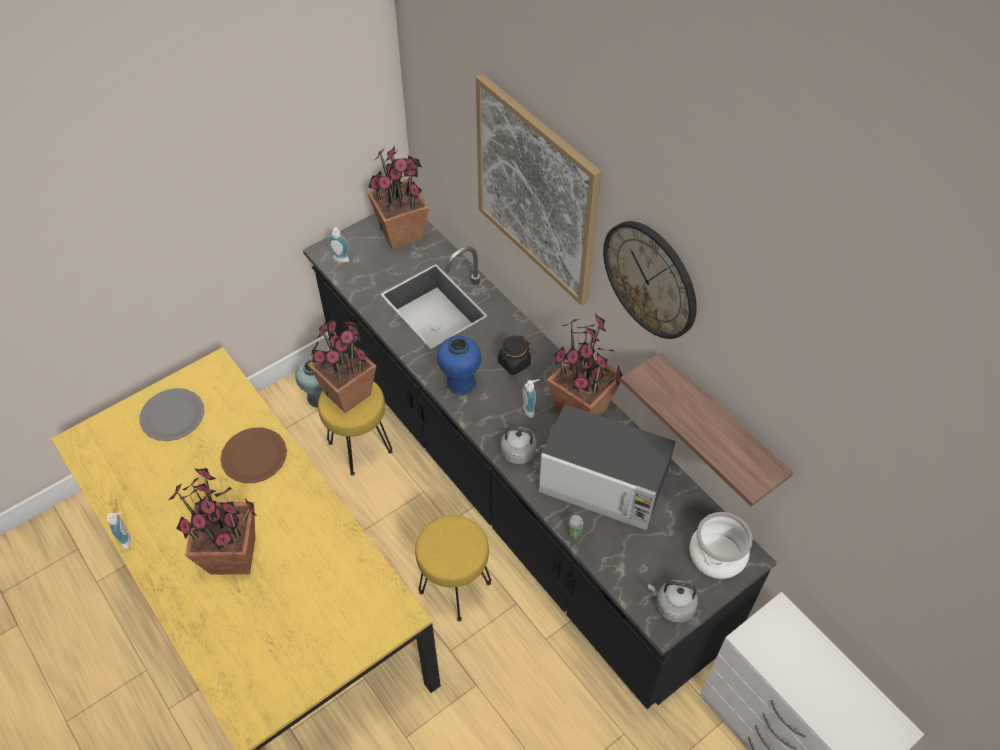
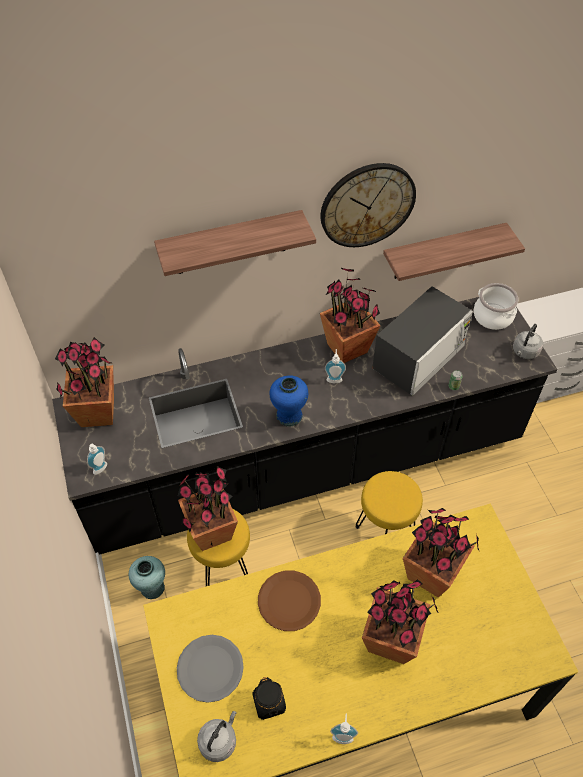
camera: 70 degrees left, 0 degrees up
picture [476,74,602,306] -> shelf [154,210,316,276]
black jar [498,336,531,375] -> black jar moved to [253,677,286,720]
grey kettle [501,427,545,464] -> grey kettle moved to [197,711,237,762]
none -> potted plant [403,508,480,597]

